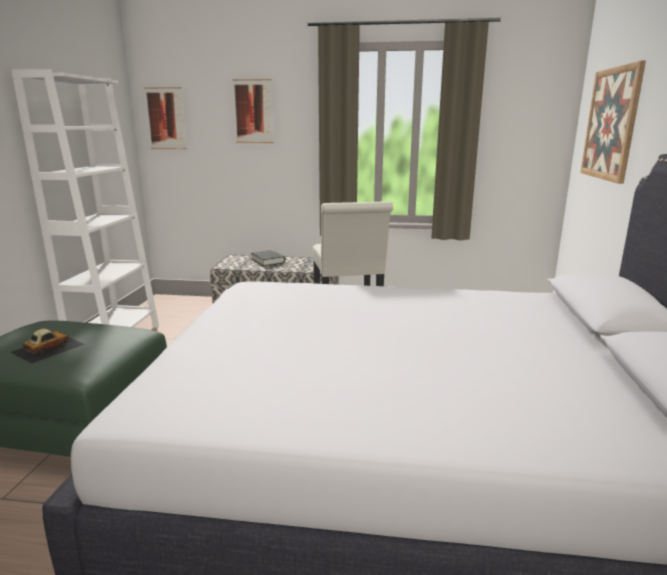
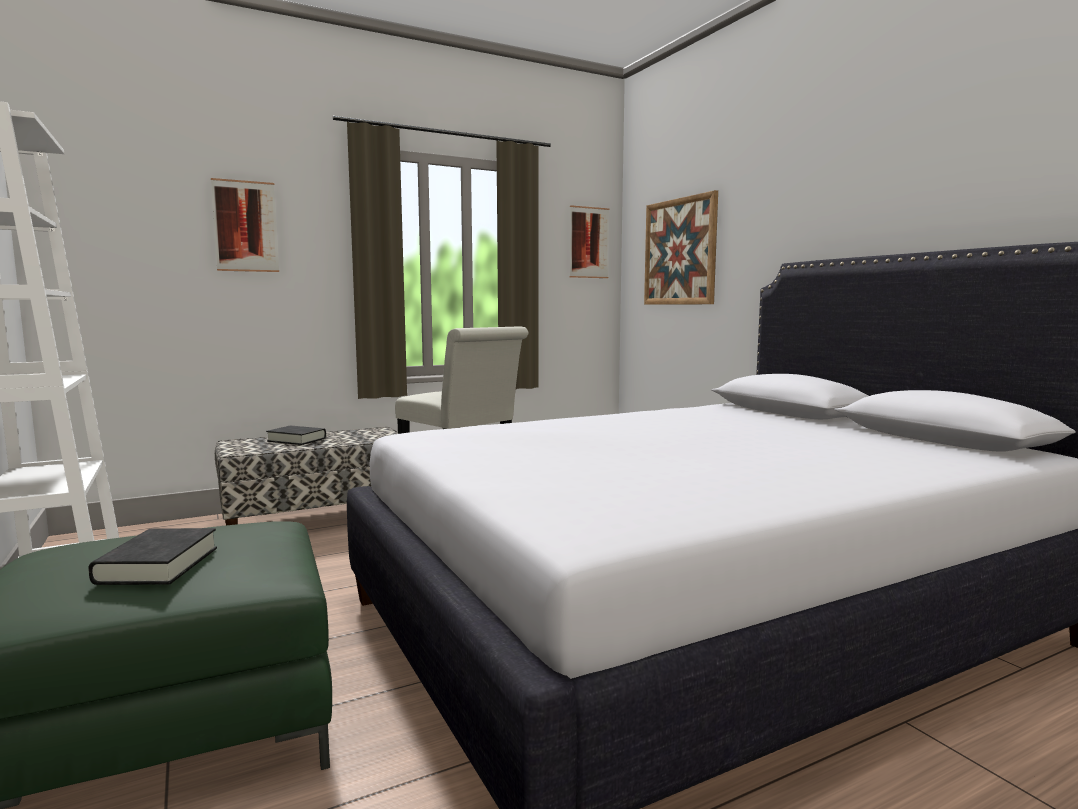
camera: 35 degrees left, 10 degrees down
toy car [10,328,84,364] -> black book [88,528,217,585]
picture [144,87,187,149] -> picture moved to [569,205,609,278]

